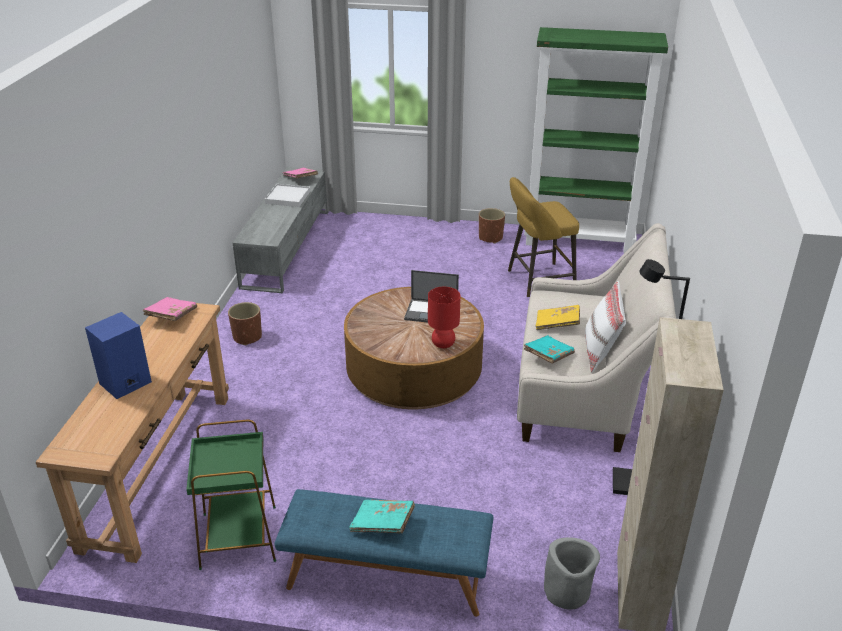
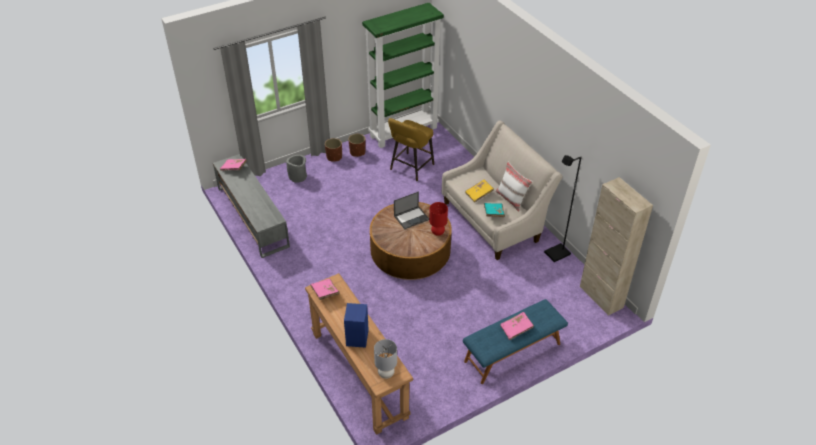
camera: 40 degrees left, 10 degrees up
green side table [186,420,276,570] -> none
brown planter [228,302,262,345] -> brown planter moved to [325,138,342,162]
white tray [265,184,310,207] -> none
turquoise book [349,500,415,533] -> pink book [500,312,534,340]
grey planter [544,537,600,609] -> grey planter moved to [286,155,307,183]
none -> grey table lamp [374,339,397,379]

